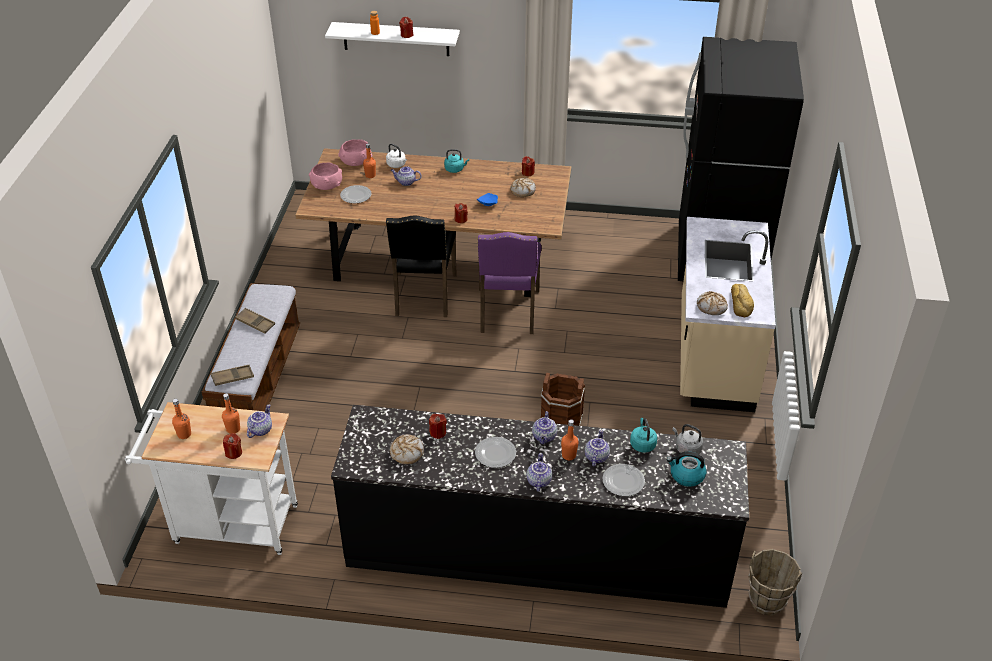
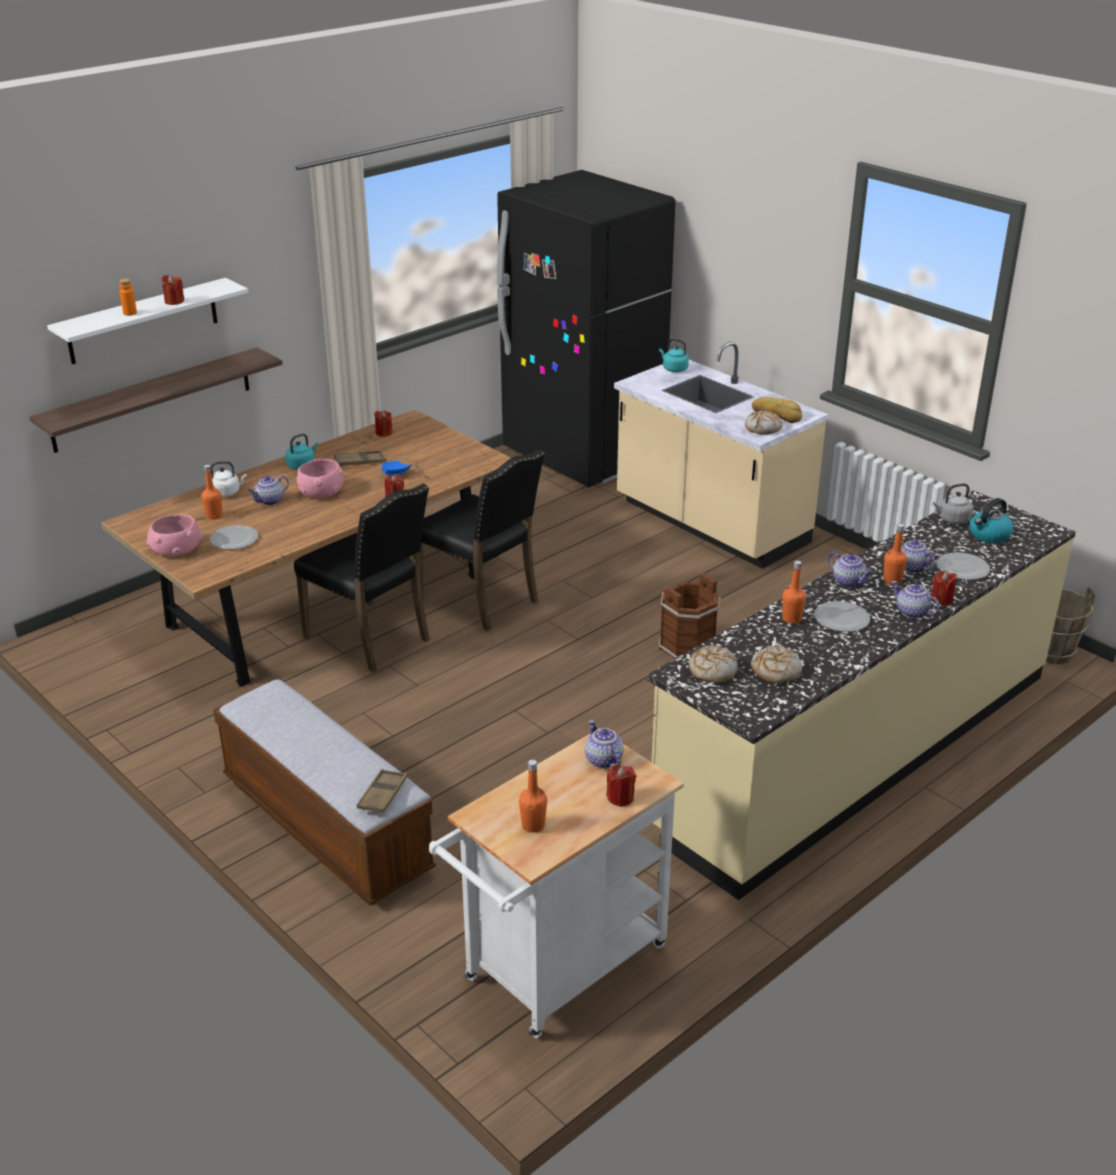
camera: 50 degrees left, 10 degrees down
orange bottle [222,393,240,434] -> orange bottle moved to [782,560,806,624]
brown tray [235,308,275,333] -> brown tray moved to [334,450,386,467]
black counter [331,405,749,608] -> beige counter [647,490,1076,900]
pink bowl [338,140,372,166] -> pink bowl moved to [296,459,343,498]
red candle [429,414,447,439] -> red candle moved to [931,571,957,605]
purple chair [478,232,541,334] -> black chair [419,449,545,631]
bread [510,178,536,198] -> bread moved to [689,646,738,683]
turquoise kettle [630,418,657,452] -> turquoise kettle moved to [659,339,689,372]
none -> shelf [30,347,282,453]

